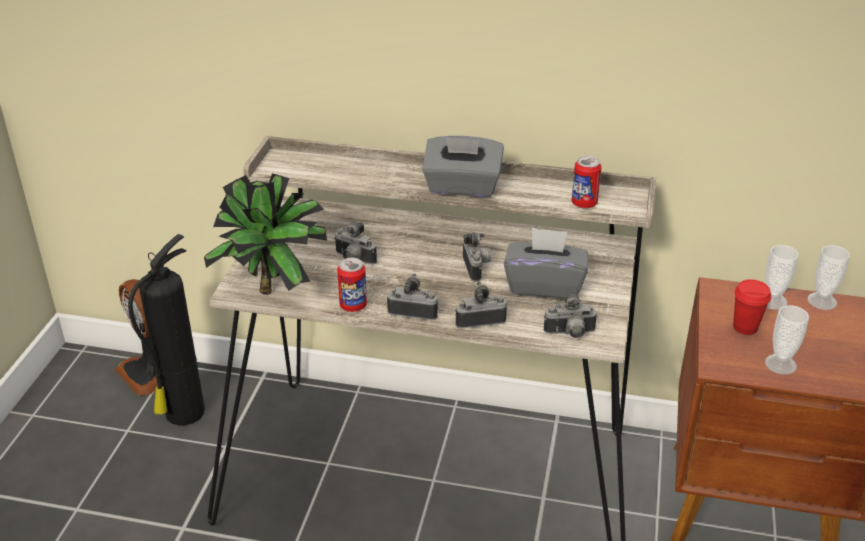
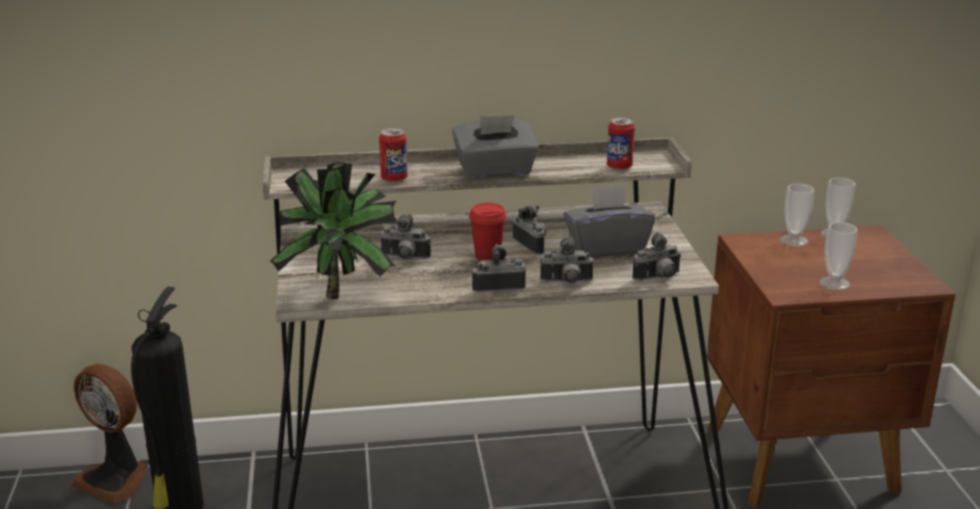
camera: 20 degrees left, 10 degrees down
can [337,258,367,312] -> can moved to [379,128,408,183]
camera [455,282,507,329] -> camera turned 150 degrees counterclockwise [540,237,594,283]
red cup [733,279,771,335] -> red cup moved to [469,203,507,261]

